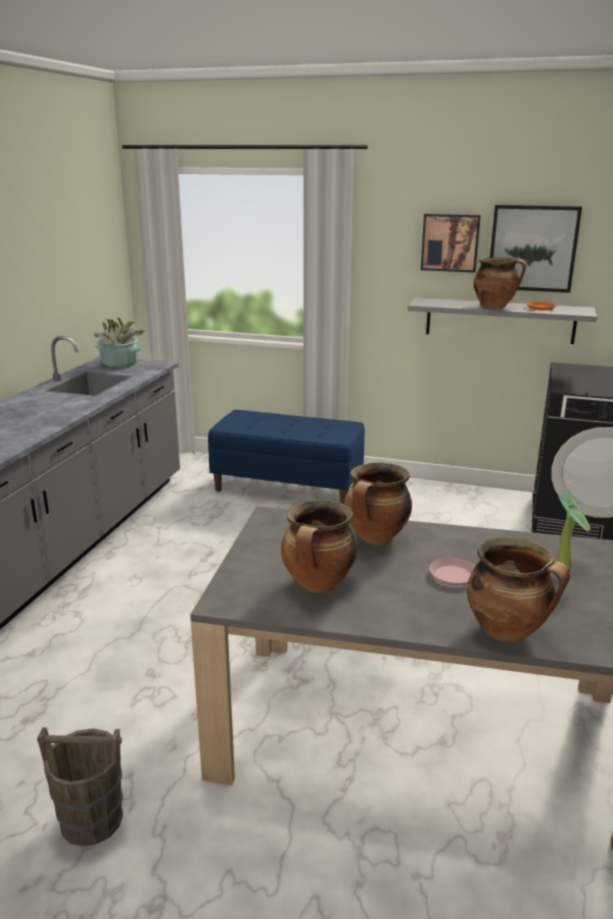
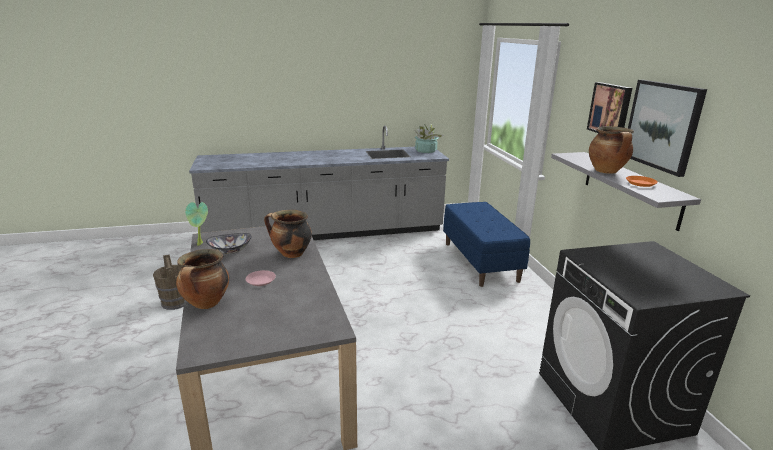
camera: 60 degrees right, 0 degrees up
cooking pot [281,500,357,593] -> bowl [206,233,252,254]
potted plant [558,489,591,569] -> potted plant moved to [185,202,208,246]

